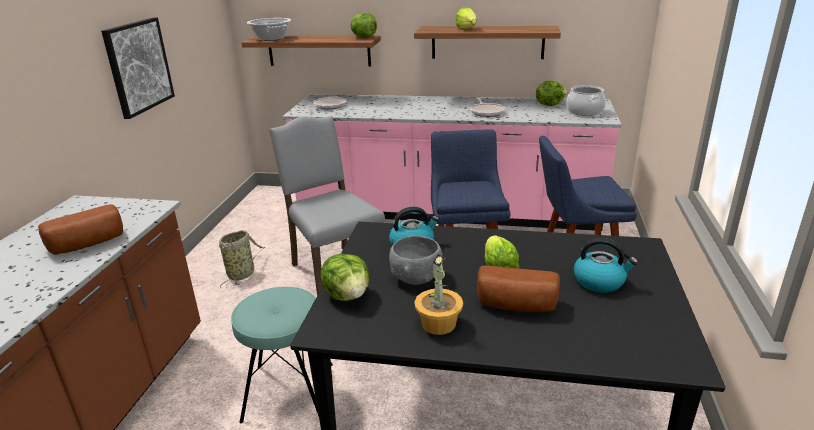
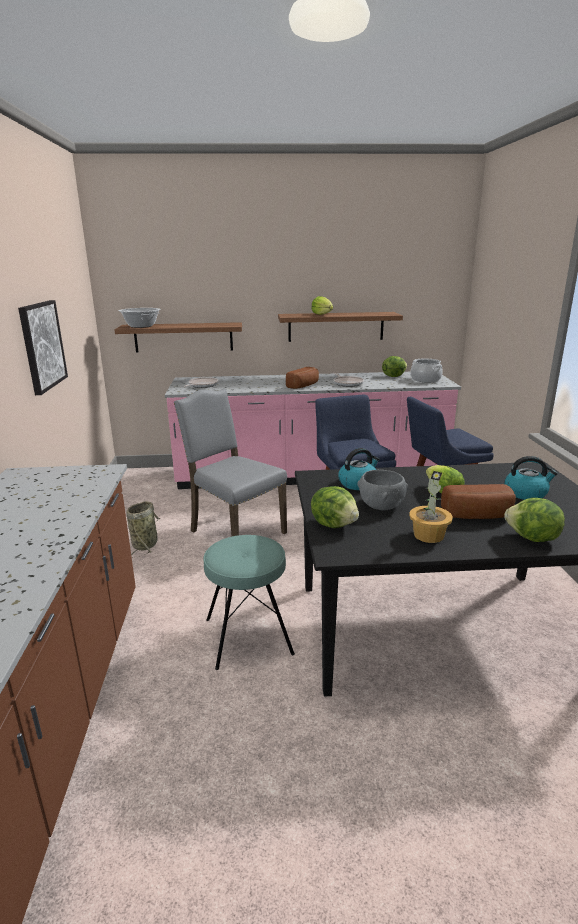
camera: 15 degrees left, 5 degrees down
bread [38,204,123,255] -> bread moved to [286,367,319,389]
lettuce [350,13,377,38] -> lettuce moved to [504,498,565,542]

